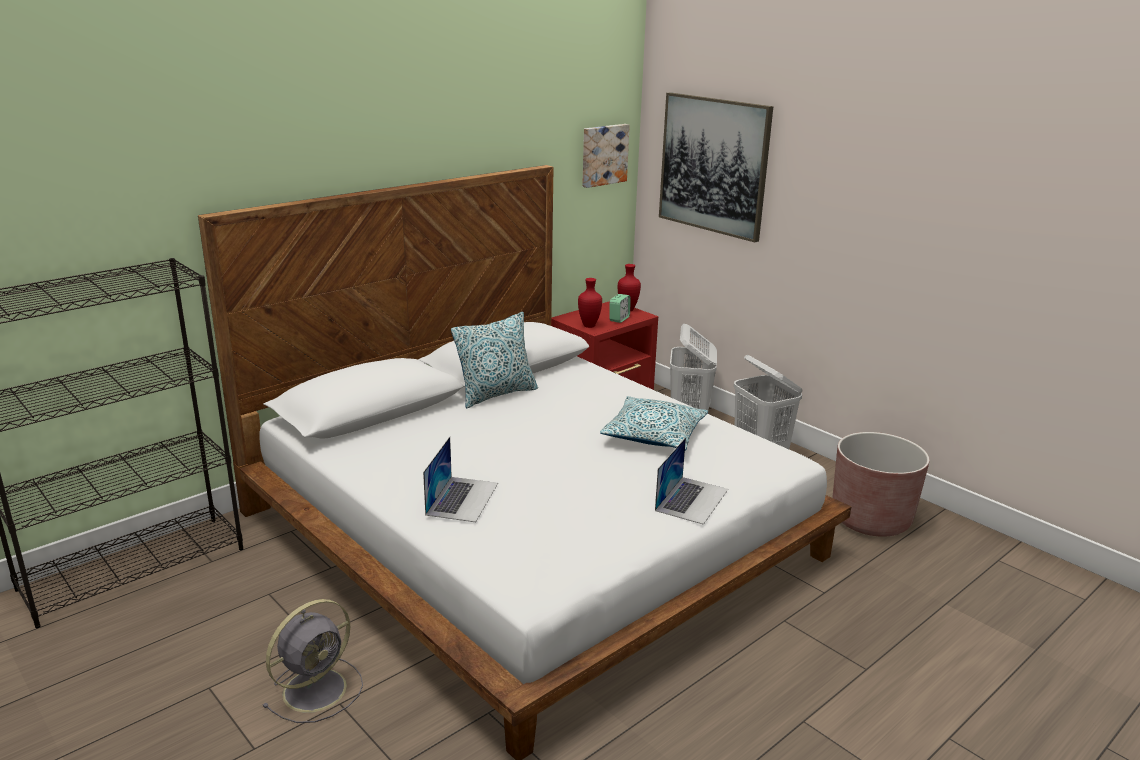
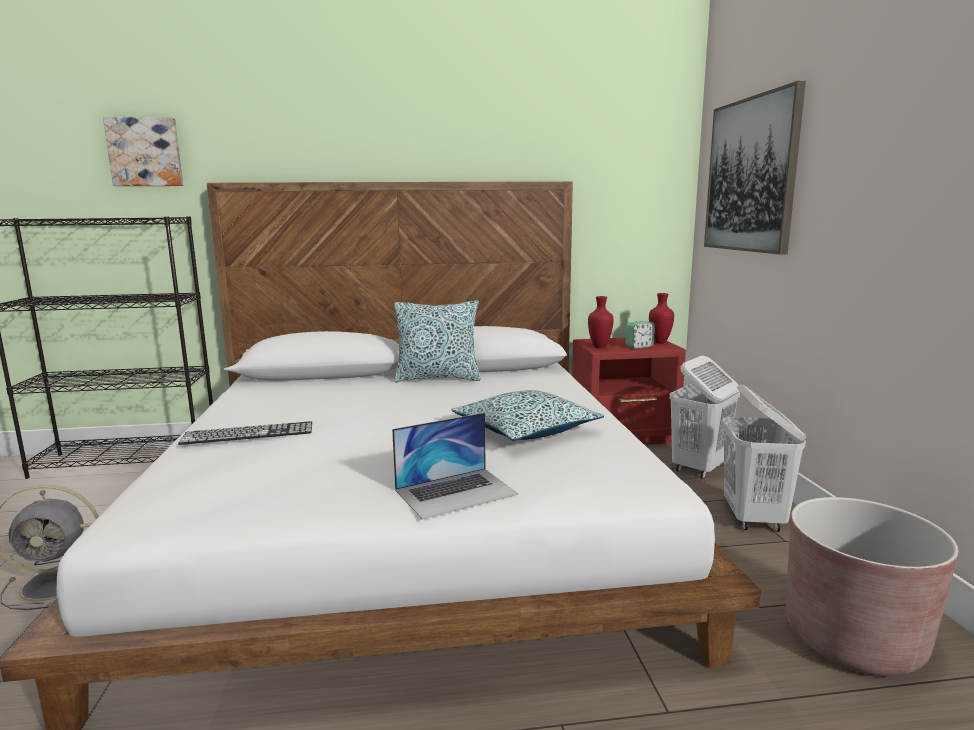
camera: 35 degrees right, 10 degrees down
laptop [423,436,498,522] -> keyboard [178,421,312,445]
picture [582,124,630,188] -> picture moved to [103,117,183,186]

